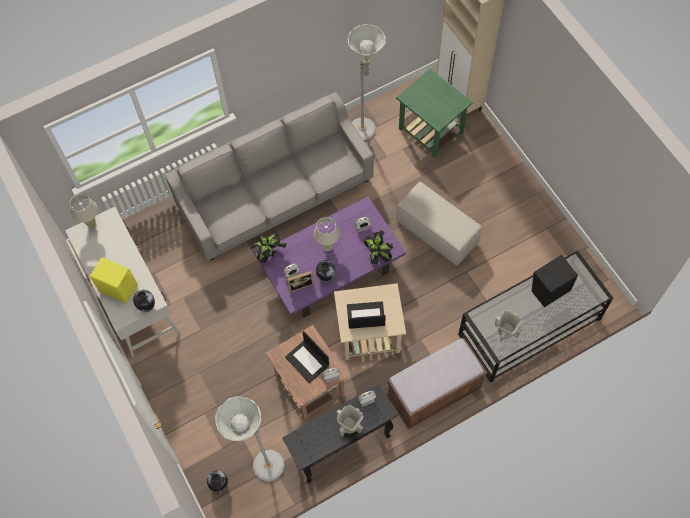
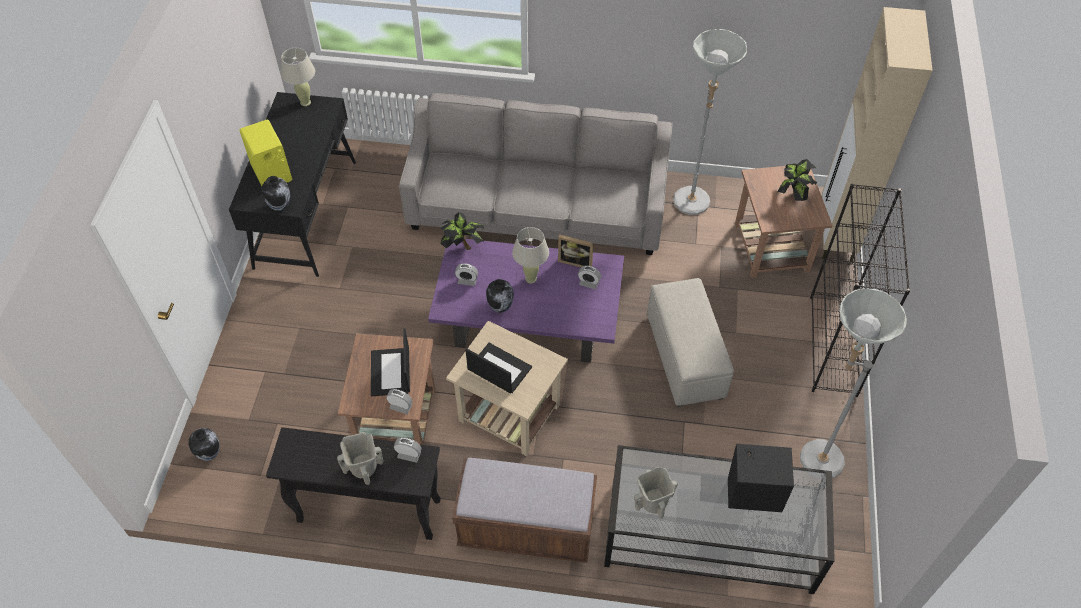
camera: 35 degrees right, 10 degrees down
white desk [65,207,180,357] -> black desk [229,92,356,277]
grey floor lamp [215,396,284,481] -> grey floor lamp moved to [800,289,907,478]
picture frame [287,271,314,293] -> picture frame moved to [558,235,594,267]
potted plant [364,230,394,264] -> potted plant moved to [777,159,817,201]
green side table [396,69,473,158] -> brown side table [735,166,833,278]
none -> black bookcase [810,184,910,397]

